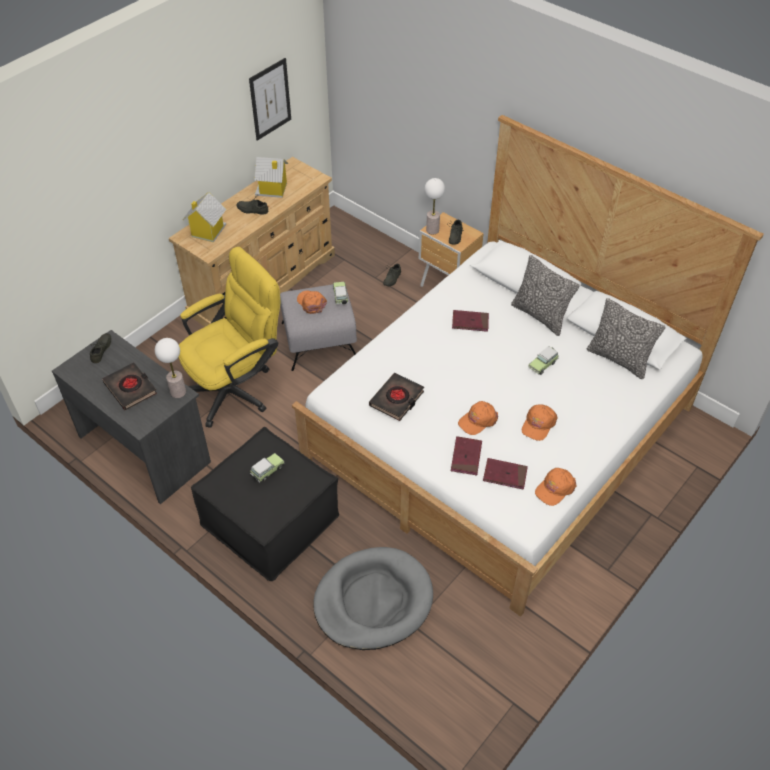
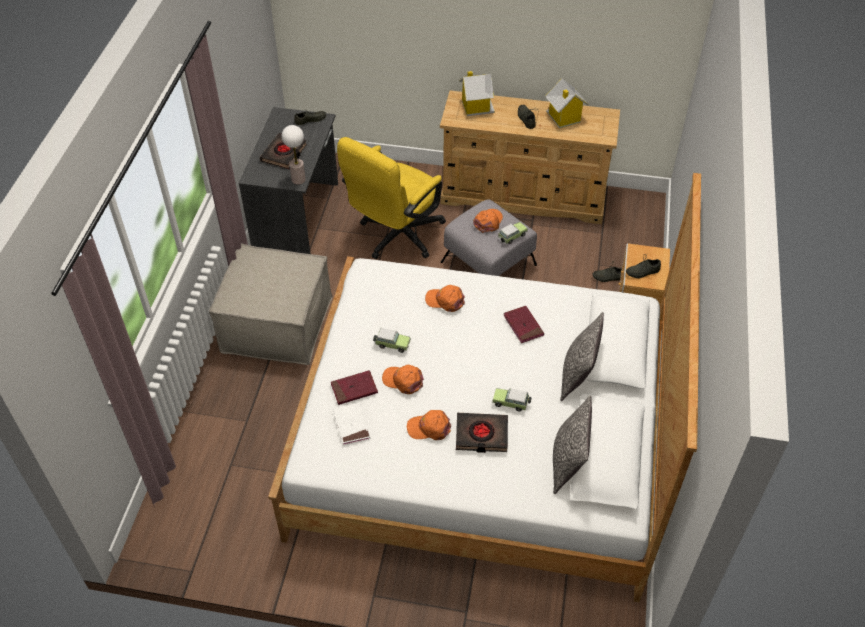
camera: 60 degrees right, 0 degrees up
yellow office chair [179,247,280,428] -> yellow office chair turned 105 degrees clockwise [337,137,446,259]
black ottoman [191,427,339,581] -> beige ottoman [209,243,333,365]
picture [249,58,291,141] -> none
toy car [250,453,284,482] -> toy car moved to [373,328,411,353]
grey dog bed [313,547,433,650] -> none
black book [369,373,424,421] -> black book moved to [456,413,508,453]
table lamp [425,178,445,234] -> none
red book [483,458,528,490] -> white book [333,403,370,445]
orange cap [535,468,577,506] -> orange cap moved to [425,285,465,312]

